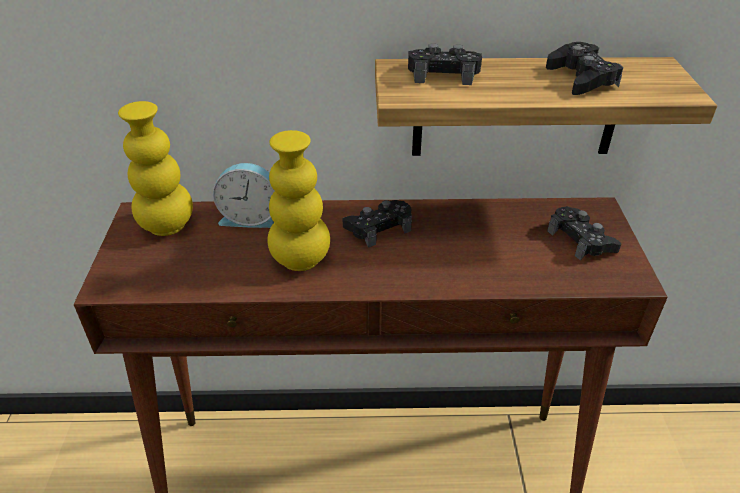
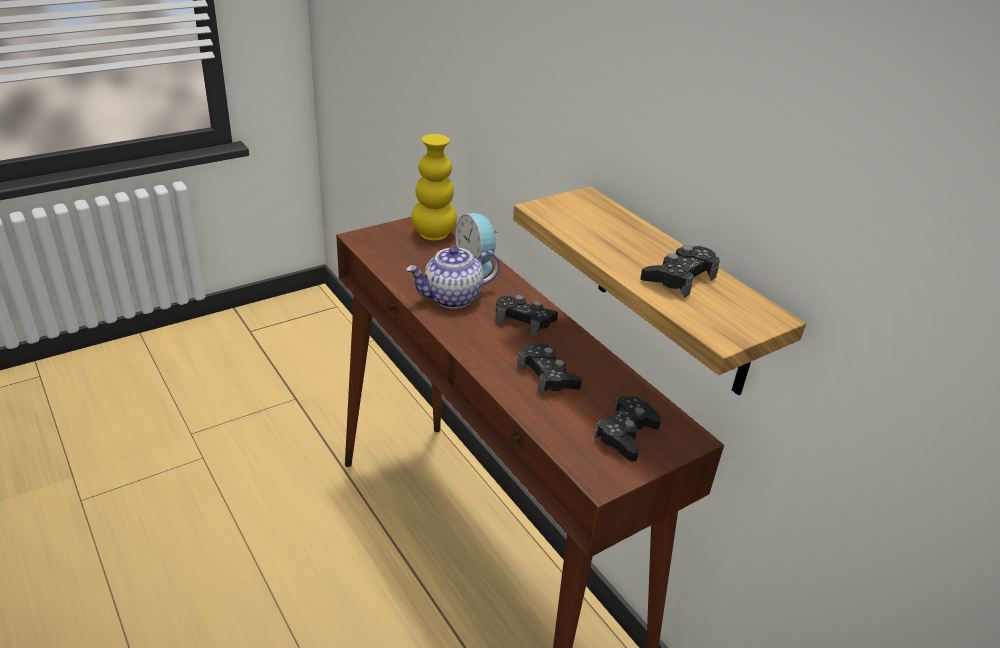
camera: 55 degrees right, 5 degrees down
yellow vase [267,130,330,271] -> teapot [406,246,500,309]
black game controller [408,43,482,85] -> black game controller moved to [517,343,582,395]

